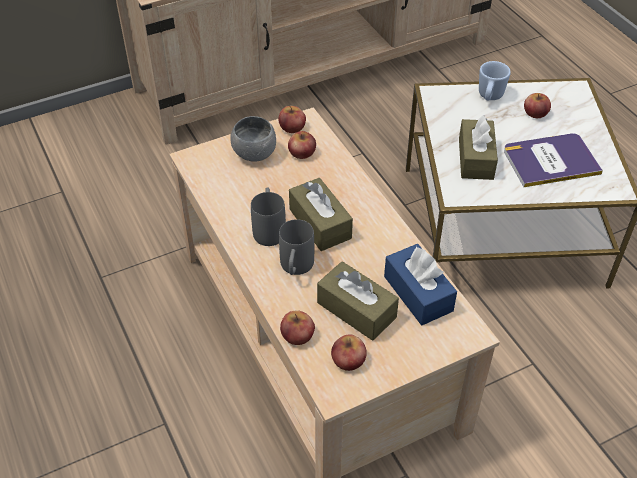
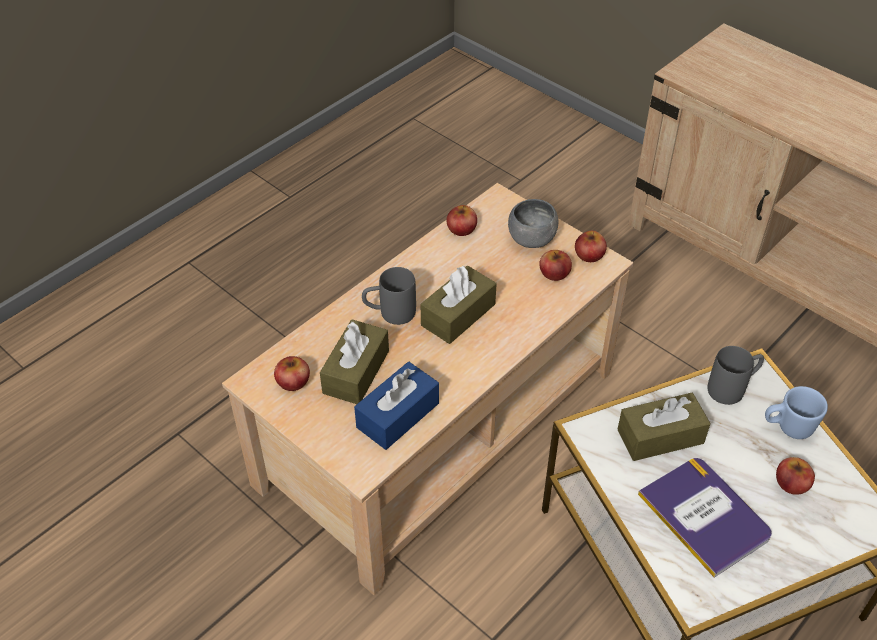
camera: 70 degrees right, 0 degrees up
grey mug [251,187,286,246] -> grey mug moved to [707,346,764,405]
apple [280,310,315,345] -> apple moved to [446,205,477,236]

